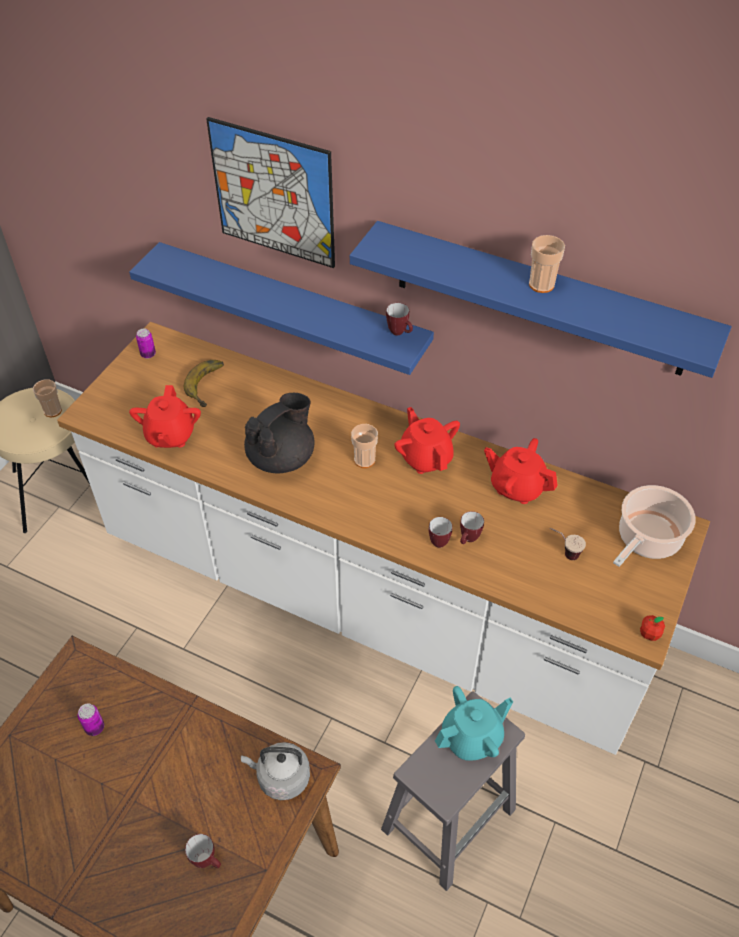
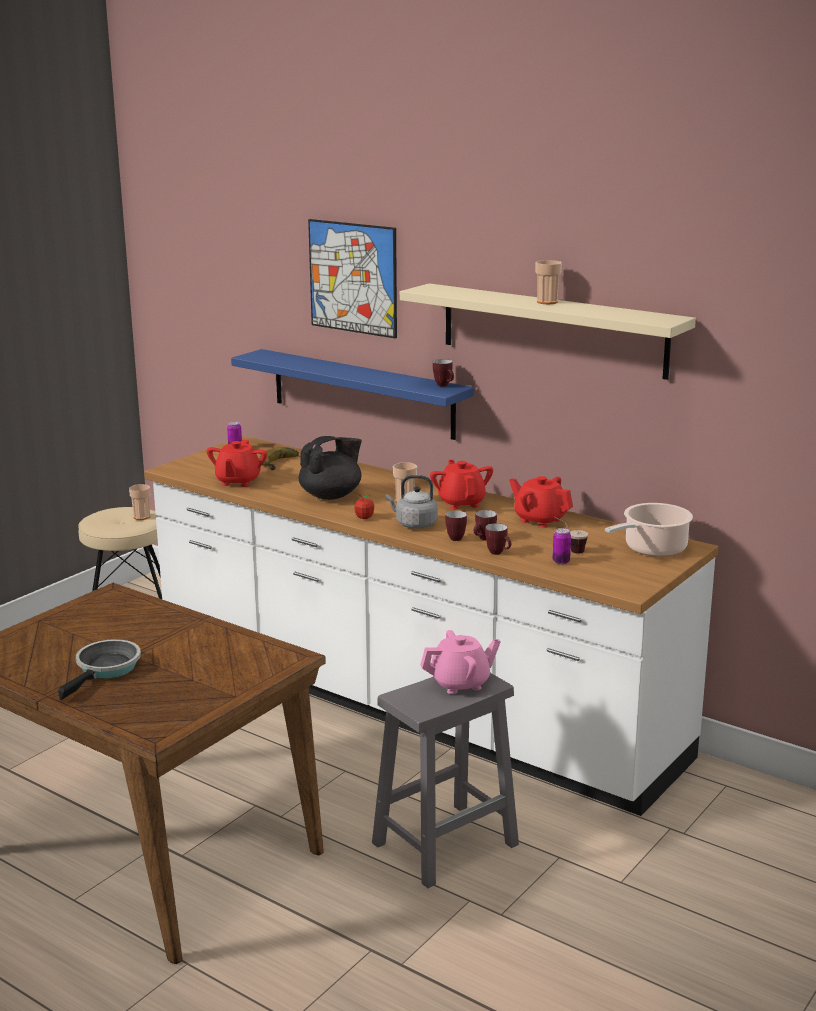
camera: 10 degrees right, 30 degrees down
can [78,703,104,736] -> can moved to [552,528,571,565]
mug [185,834,221,868] -> mug moved to [485,523,511,555]
grey kettle [241,742,310,800] -> grey kettle moved to [386,475,438,529]
blue shelf [350,221,732,378] -> beige shelf [400,283,696,380]
turquoise teapot [435,686,513,761] -> pink teapot [420,630,501,694]
apple [640,615,665,641] -> apple moved to [354,494,374,519]
none -> frying pan [58,639,141,700]

